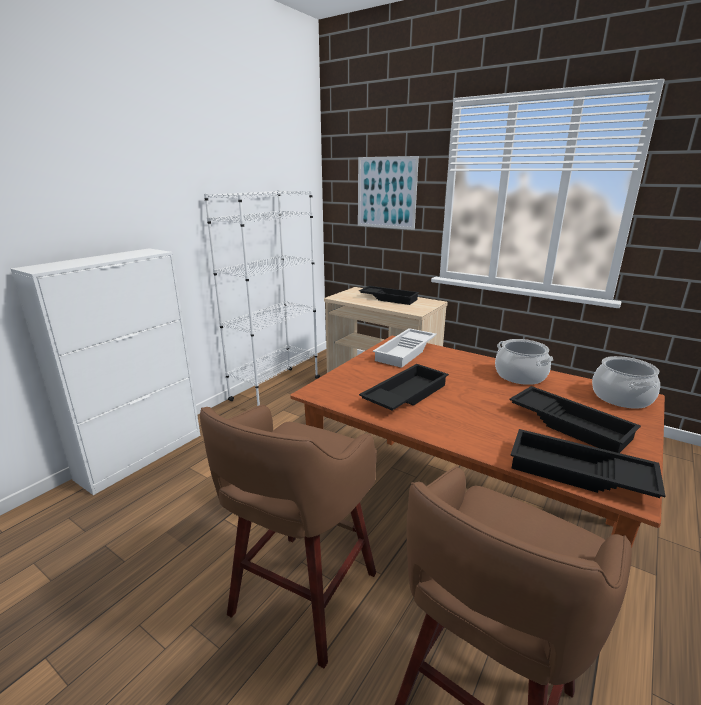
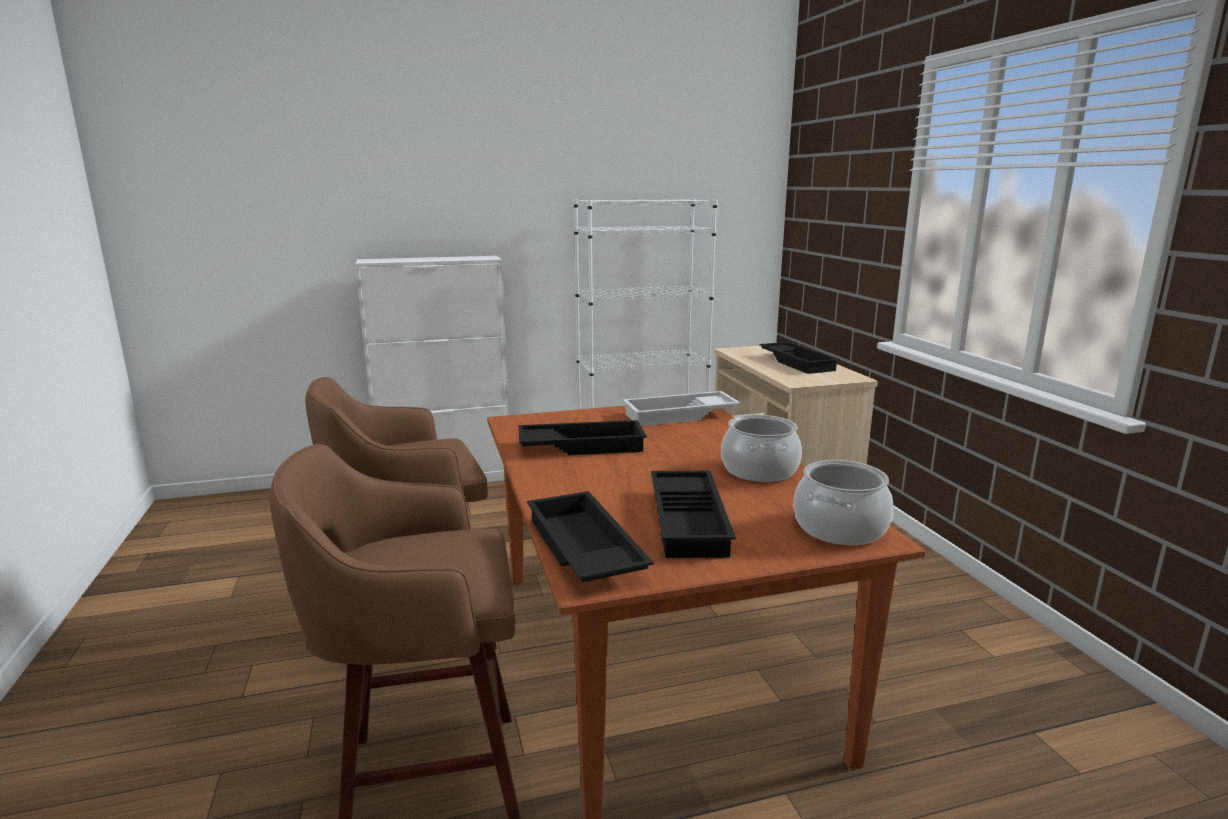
camera: 40 degrees right, 5 degrees down
picture [358,156,419,230] -> none

